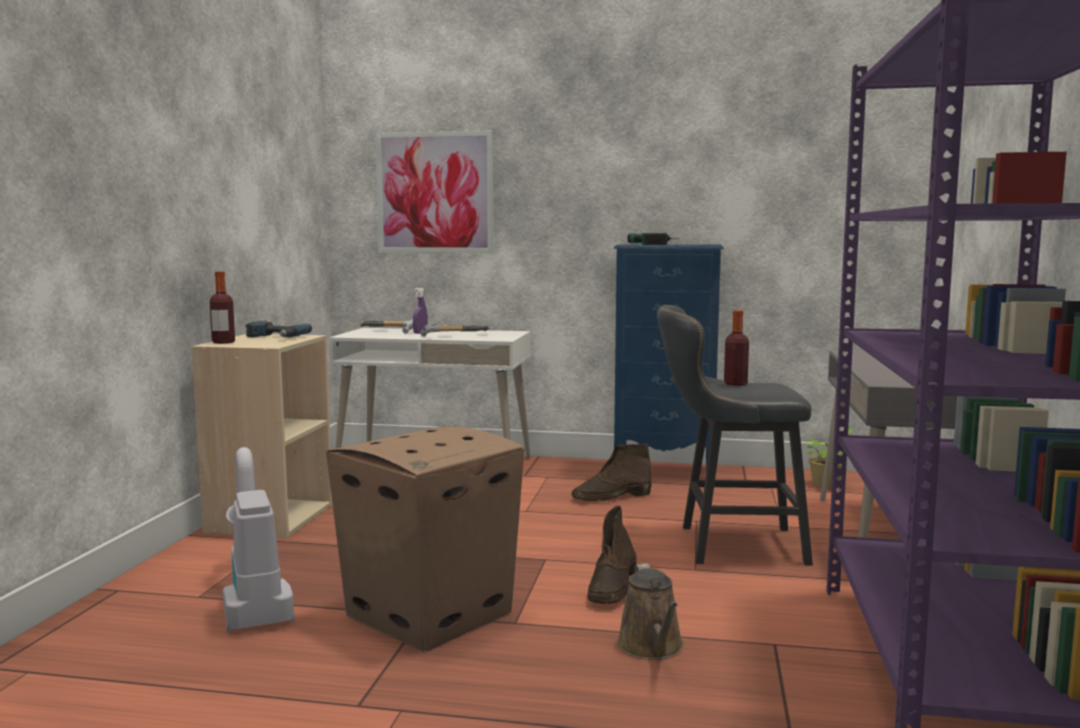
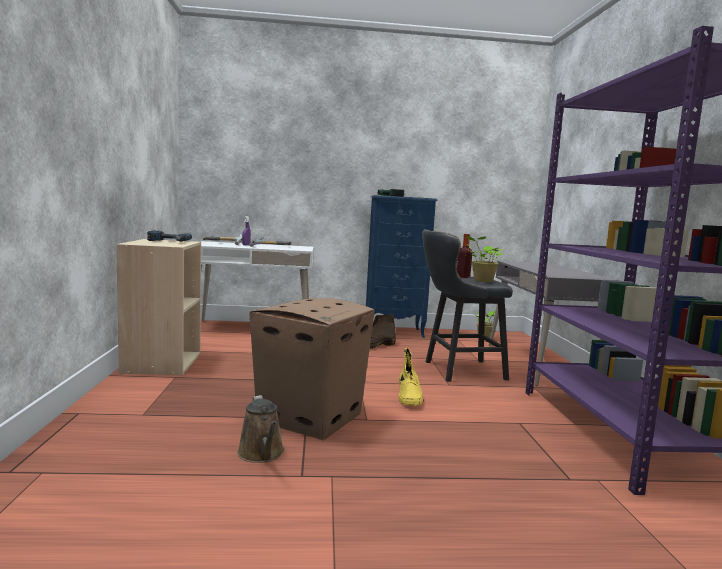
camera: 15 degrees left, 0 degrees up
bottle [209,271,235,344] -> none
vacuum cleaner [223,447,294,632] -> none
picture [375,130,494,253] -> none
brown boot [587,506,637,604] -> yellow boot [399,348,424,406]
brown watering can [617,563,683,660] -> brown watering can moved to [237,395,284,463]
none -> potted plant [466,236,503,282]

